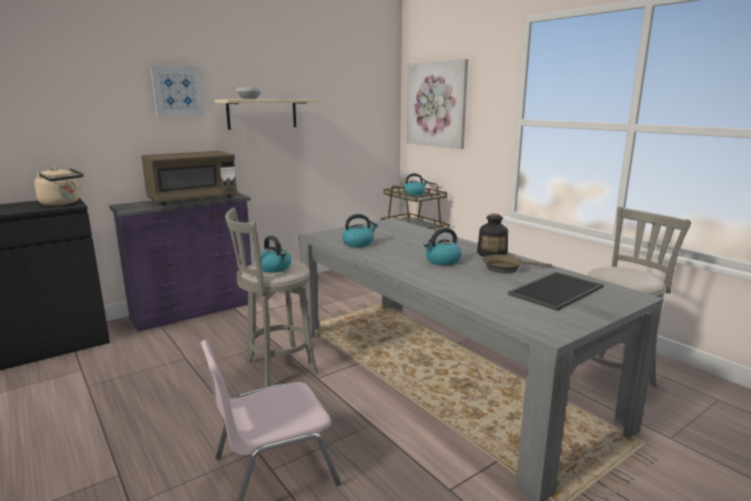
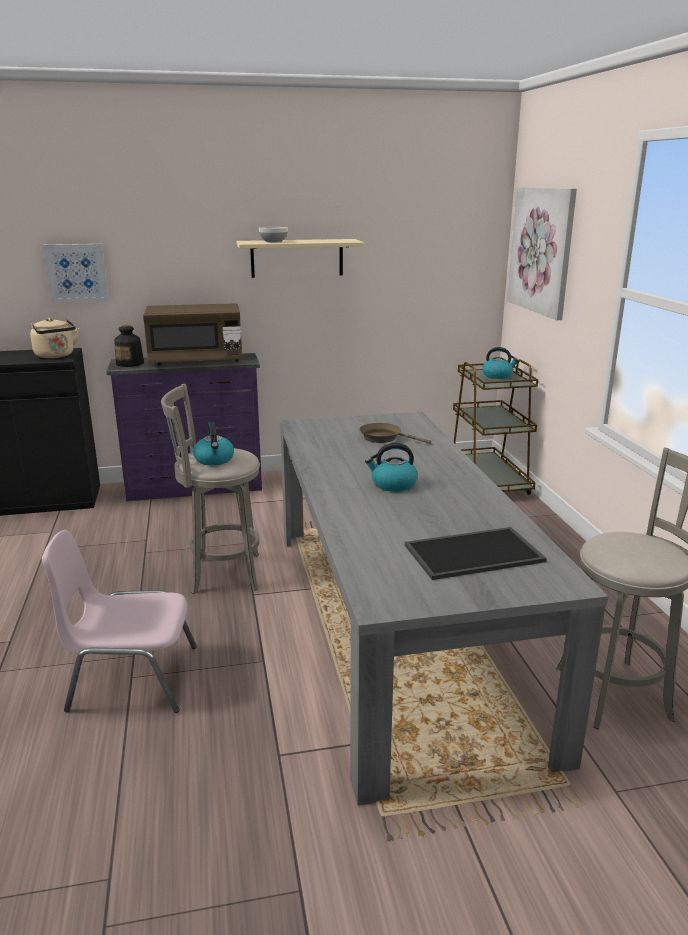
camera: 25 degrees right, 5 degrees up
picture [150,66,204,116] -> picture moved to [43,244,109,302]
kettle [342,214,378,247] -> none
bottle [477,214,508,257] -> bottle moved to [114,325,144,367]
brown frying pan [482,255,552,273] -> brown frying pan moved to [359,423,431,444]

